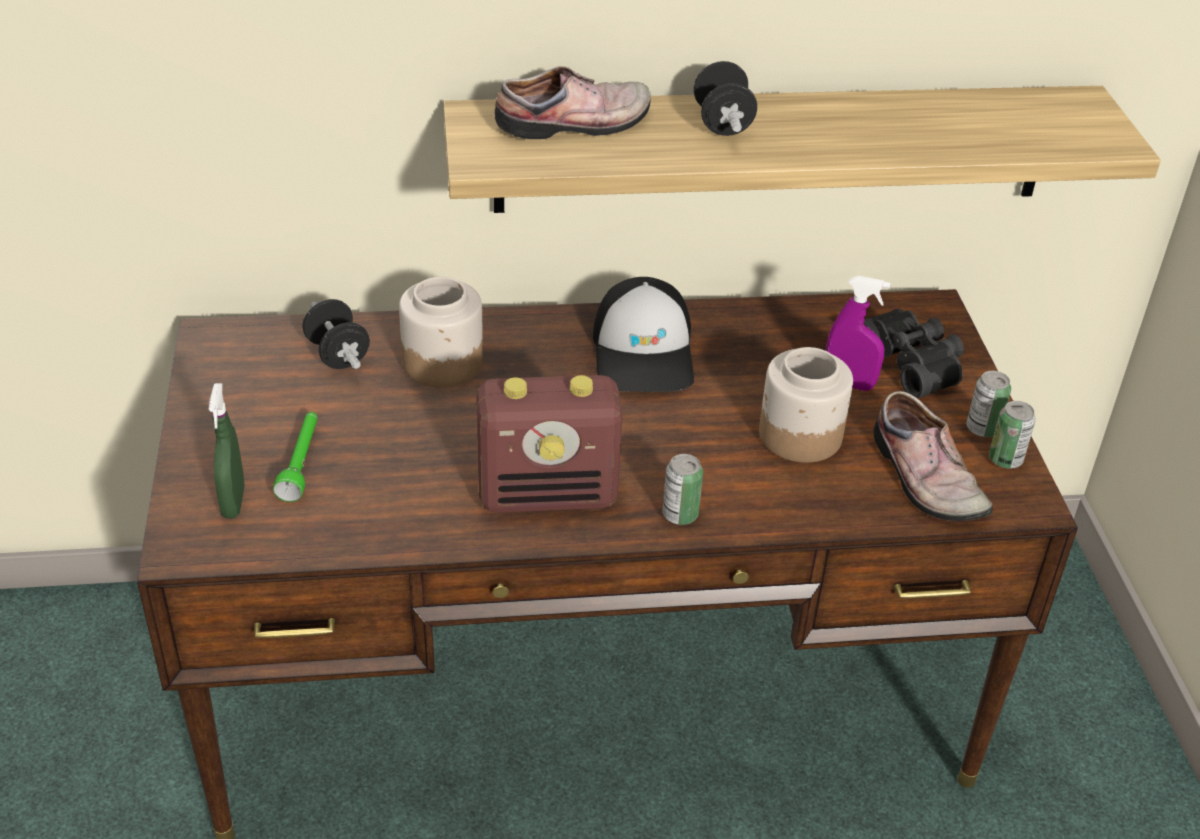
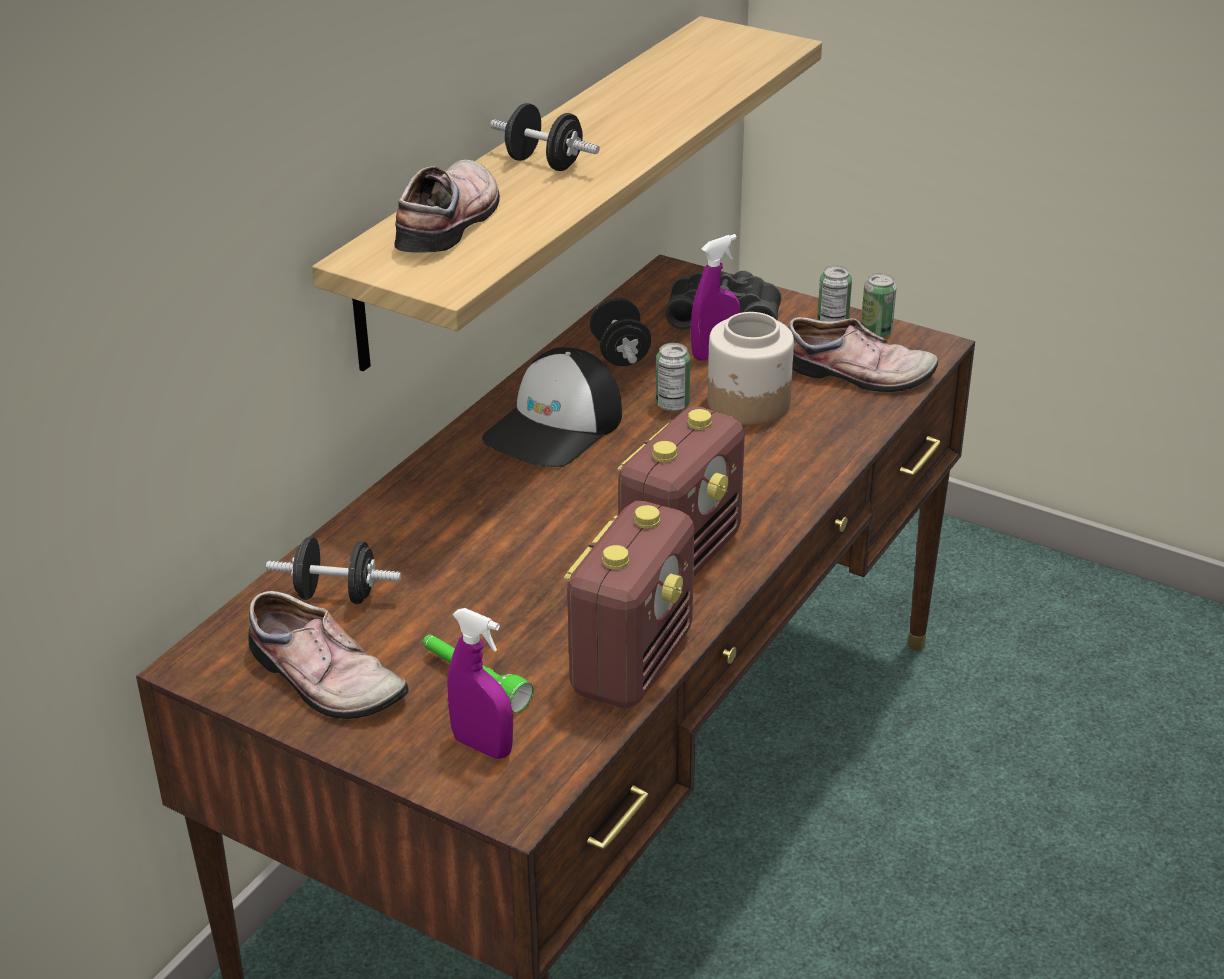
camera: 50 degrees left, 5 degrees down
green spray bottle [209,383,245,519] -> purple spray bottle [447,608,513,759]
jar [399,277,483,387] -> none
cap [593,277,694,392] -> cap turned 90 degrees clockwise [482,347,622,467]
can [662,454,703,525] -> can moved to [656,343,691,412]
none -> shoe [249,591,409,719]
none -> radio [564,501,694,709]
none -> black dumbbell [590,298,651,366]

